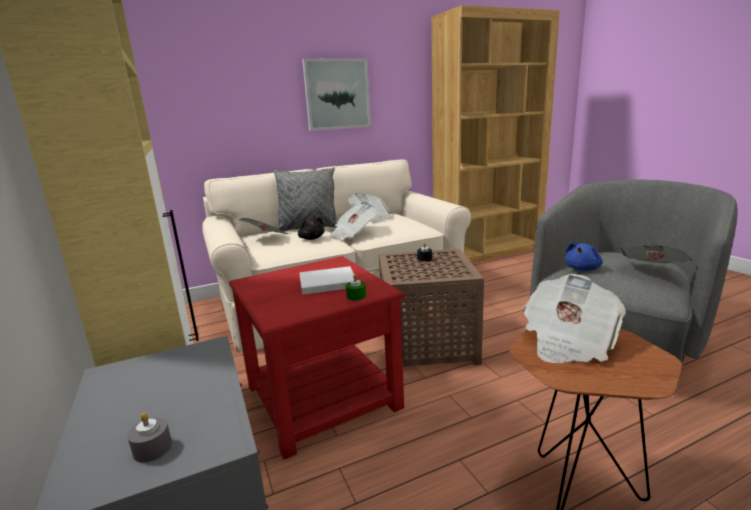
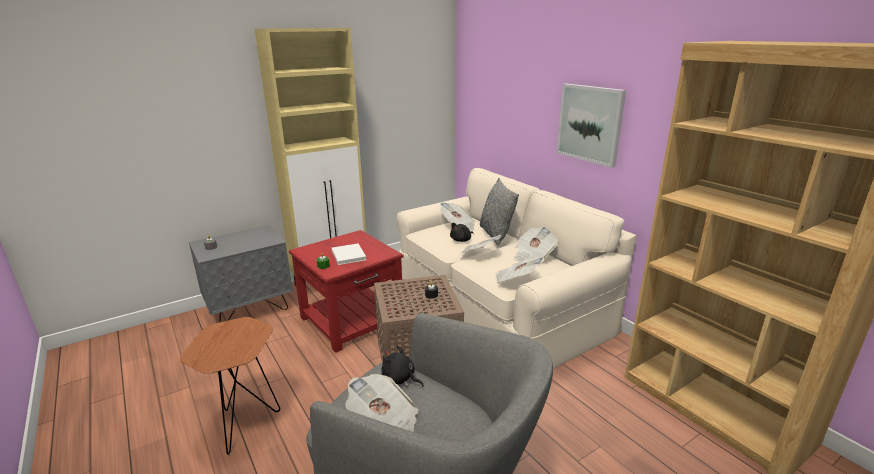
camera: 80 degrees right, 5 degrees up
newspaper [523,274,626,363] -> newspaper moved to [495,255,544,283]
blue plush toy [565,242,603,271] -> black plush toy [381,345,424,387]

